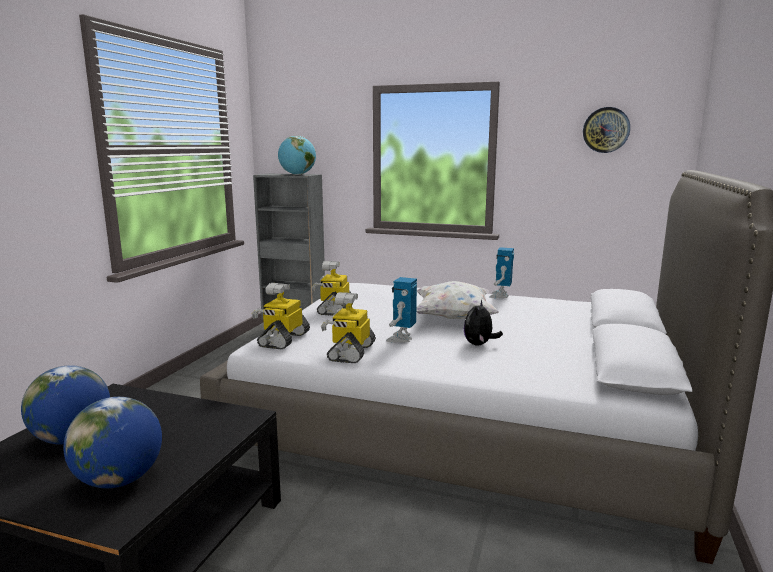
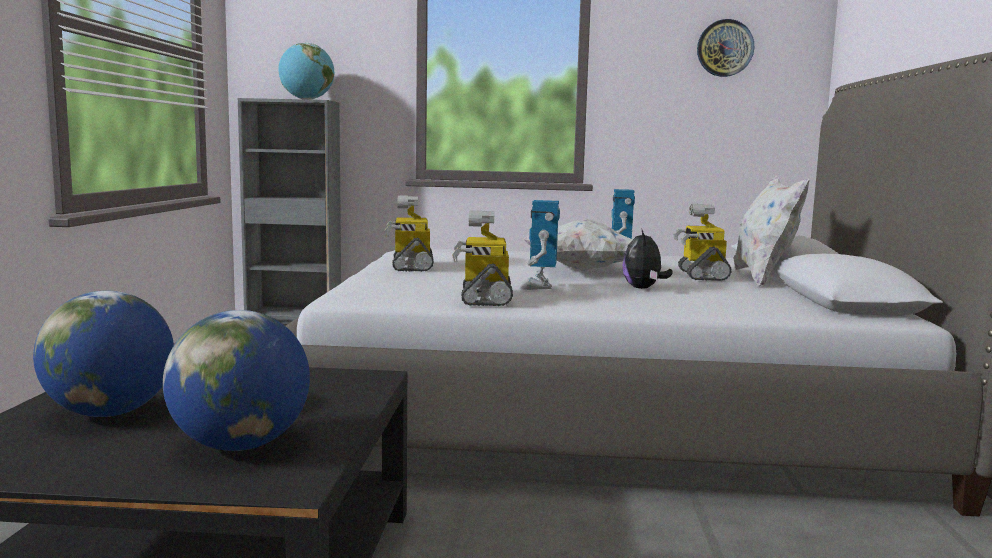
camera: 15 degrees left, 5 degrees down
toy robot [252,283,310,349] -> toy robot moved to [673,204,731,281]
none -> white pillow [733,176,809,287]

